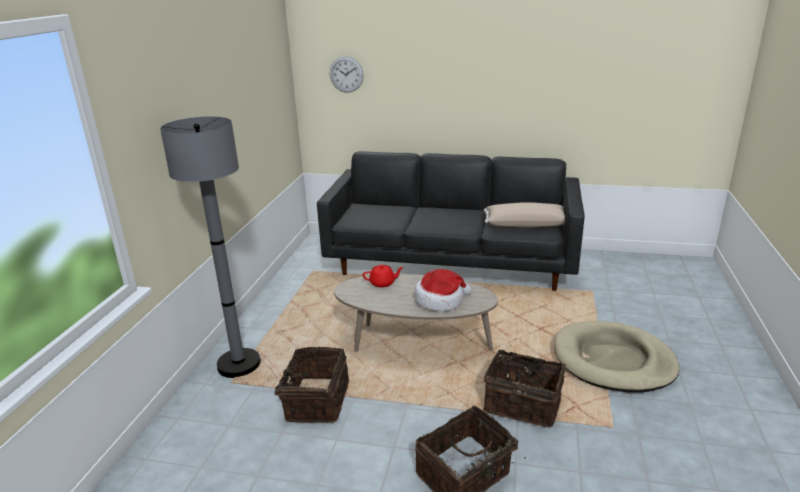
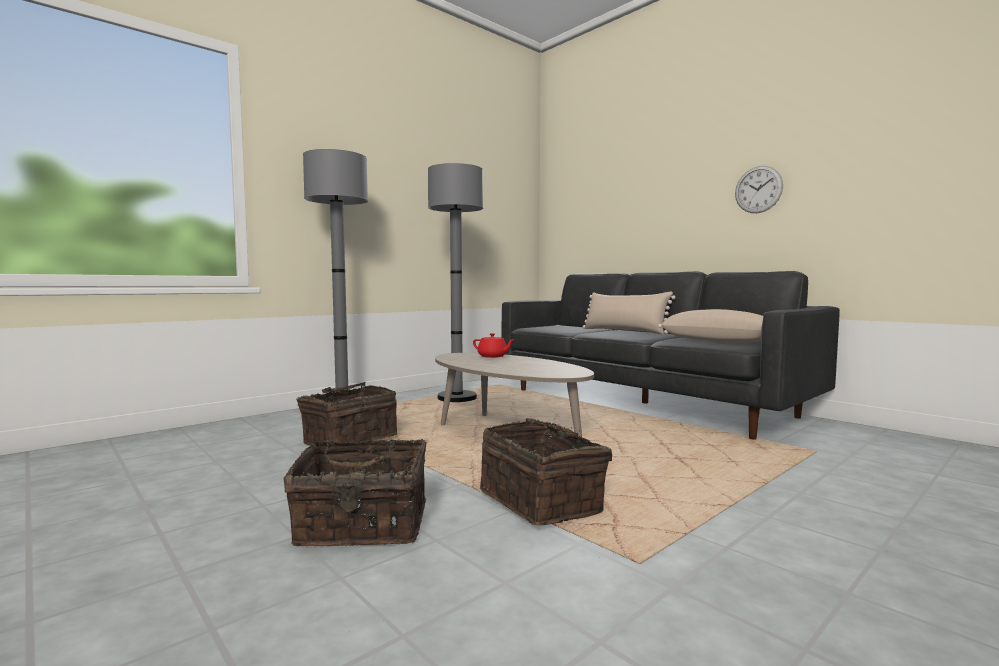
camera: 35 degrees right, 20 degrees down
wall clock [330,56,364,93] -> wall clock moved to [735,166,783,213]
hat [414,269,472,311] -> none
beige dog bed [554,321,679,393] -> none
none -> grey floor lamp [428,163,483,402]
none -> beige pillow [582,291,675,335]

